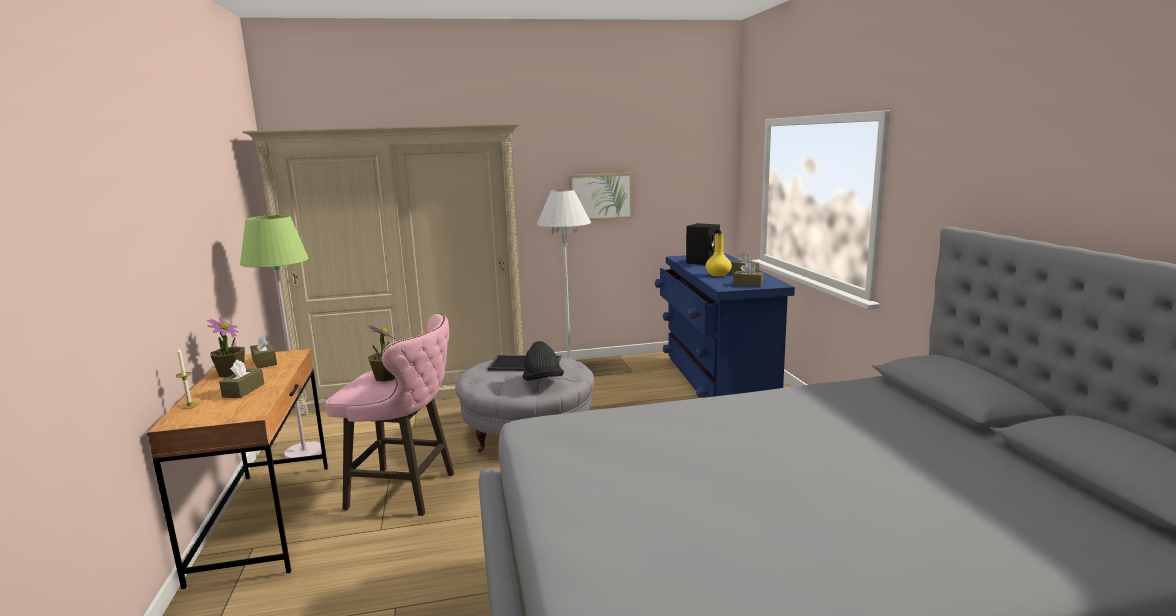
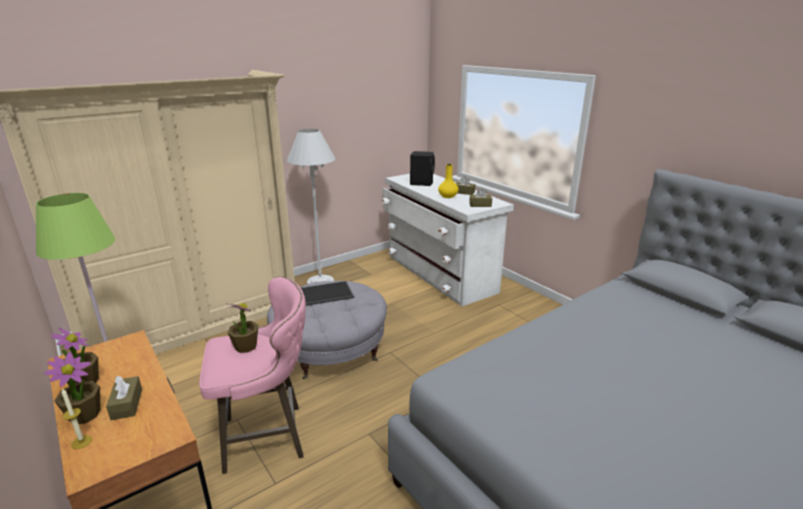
camera: 25 degrees left, 10 degrees up
brown tissue box [250,334,277,369] -> none
black hat [522,341,564,381] -> none
picture [569,173,633,221] -> none
blue dresser [655,253,795,398] -> white dresser [382,174,514,306]
none -> potted plant [44,352,101,424]

